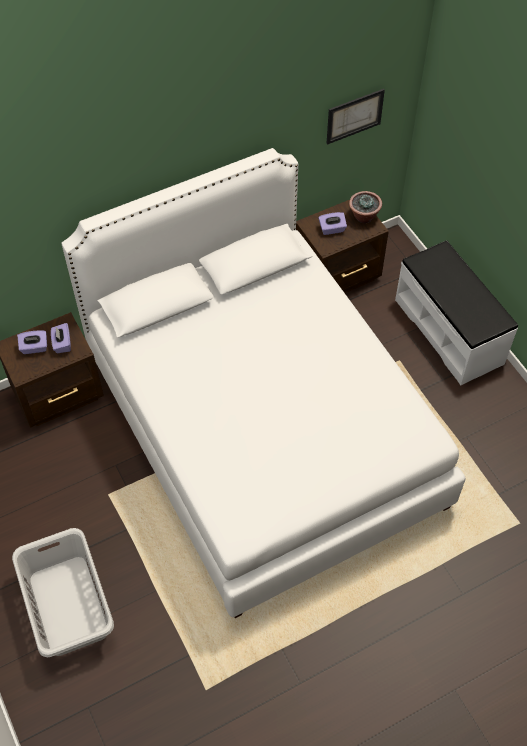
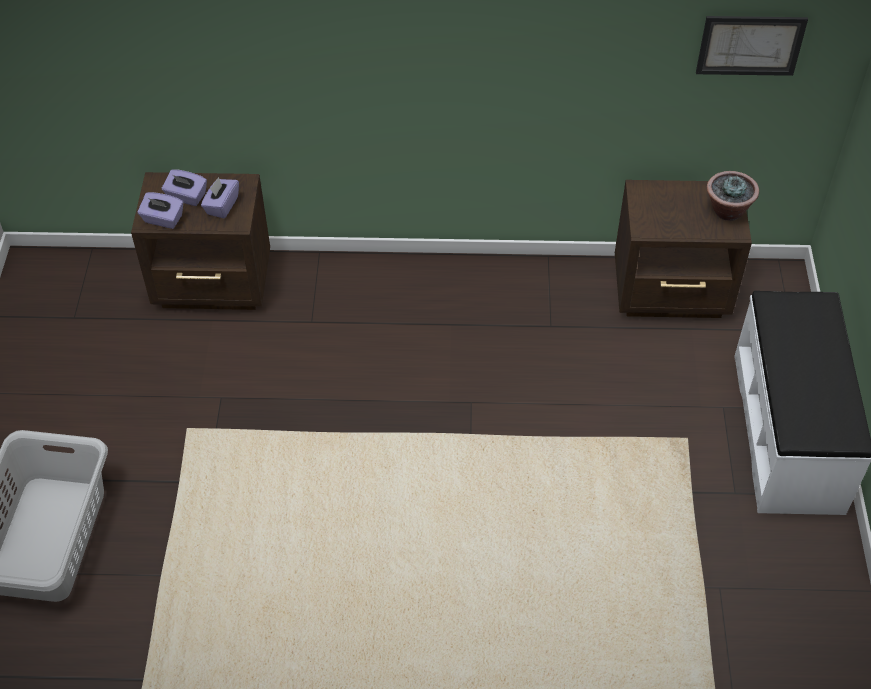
camera: 30 degrees right, 5 degrees down
white bed [62,148,466,618] -> none
purple tissue box [318,212,347,235] -> purple tissue box moved to [138,192,183,229]

